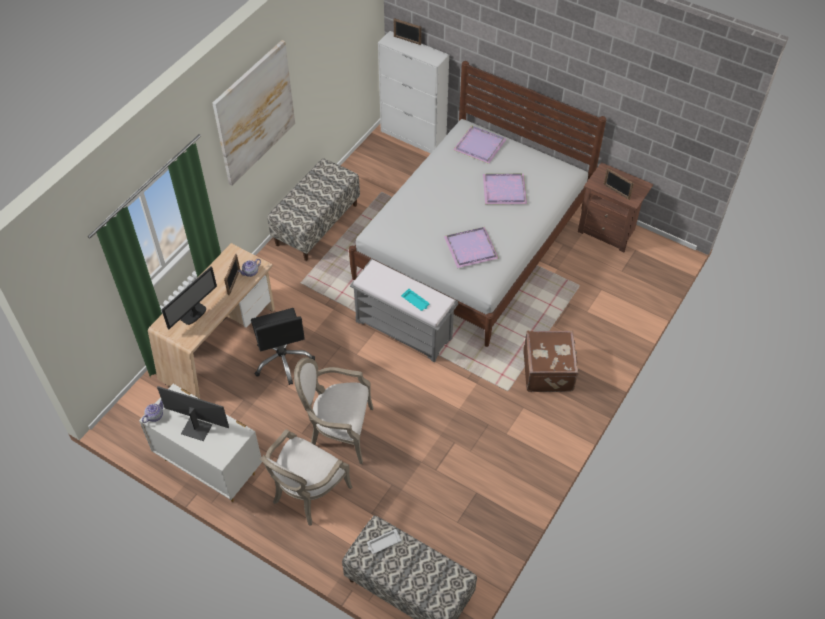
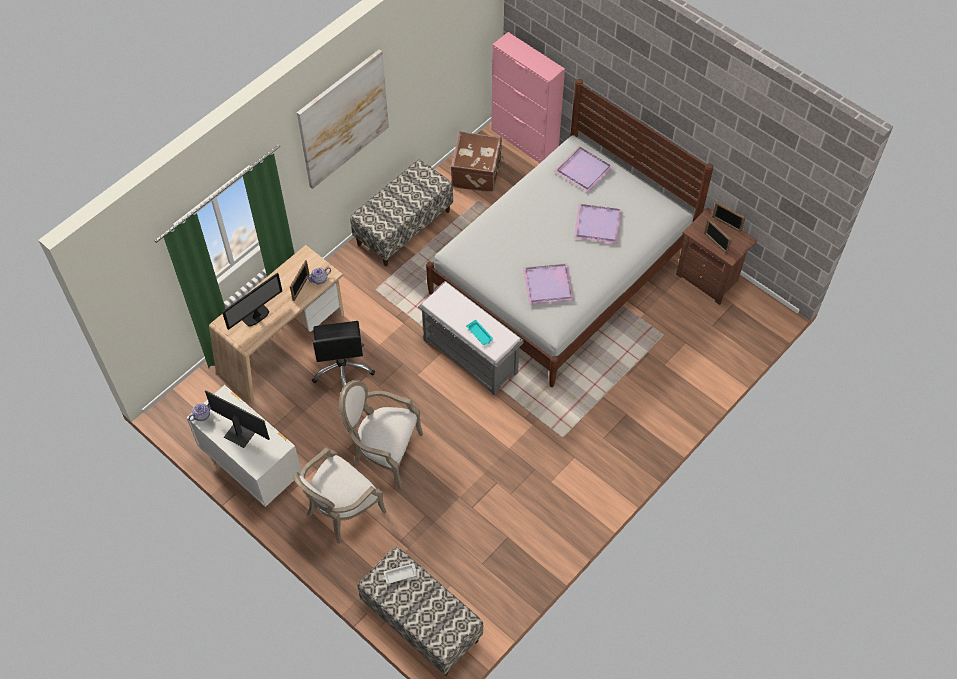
camera: 10 degrees right, 5 degrees up
white cabinet [378,31,449,153] -> pink cabinet [491,32,565,163]
picture frame [394,18,421,45] -> picture frame moved to [712,201,746,233]
brown suitcase [523,331,579,392] -> brown suitcase moved to [451,131,504,192]

